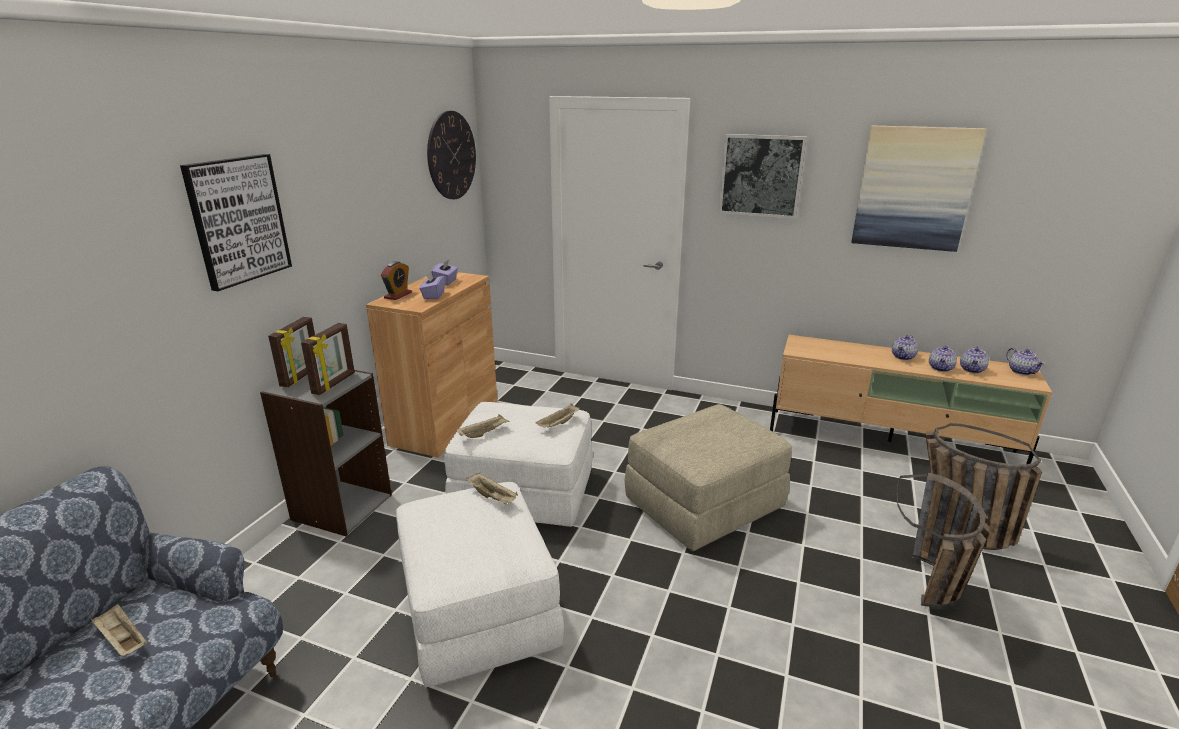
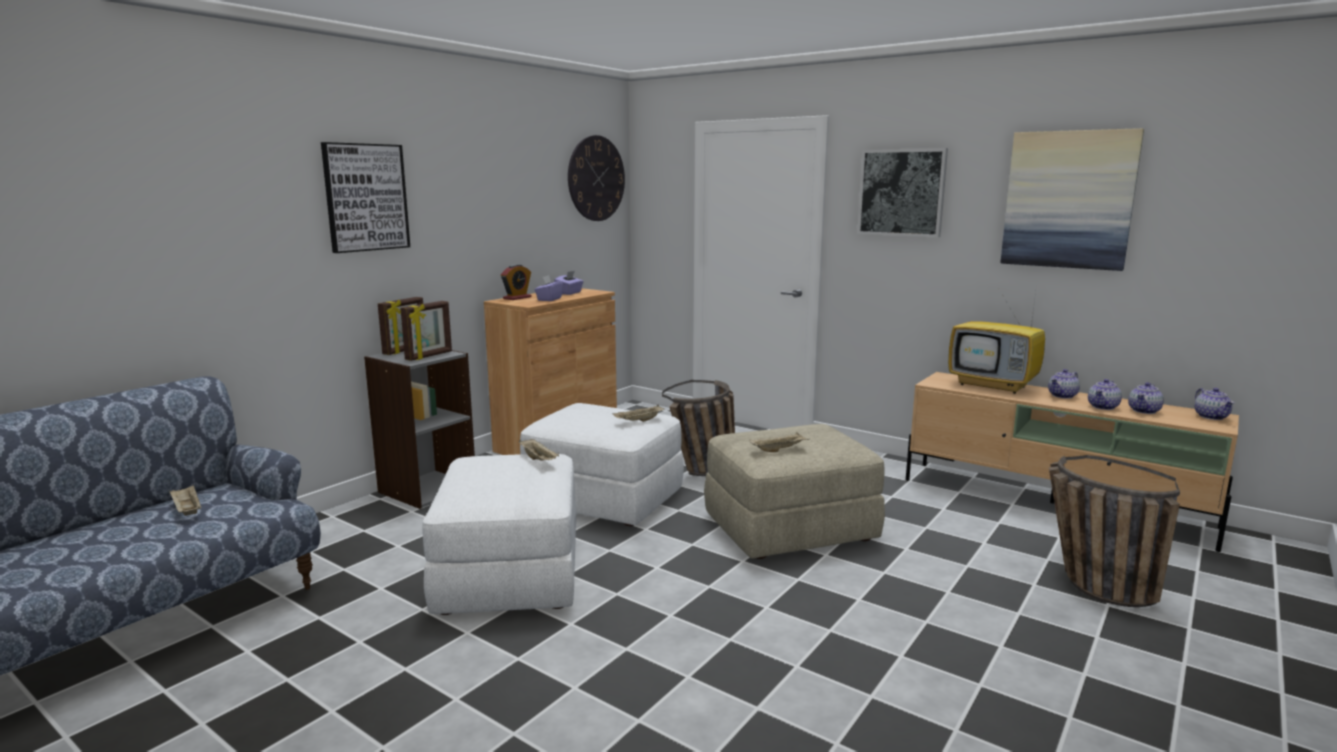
camera: 15 degrees right, 10 degrees down
beige tray [456,414,510,438] -> beige tray moved to [749,432,809,452]
basket [897,473,990,607] -> basket moved to [662,380,735,476]
none -> television [948,284,1045,394]

